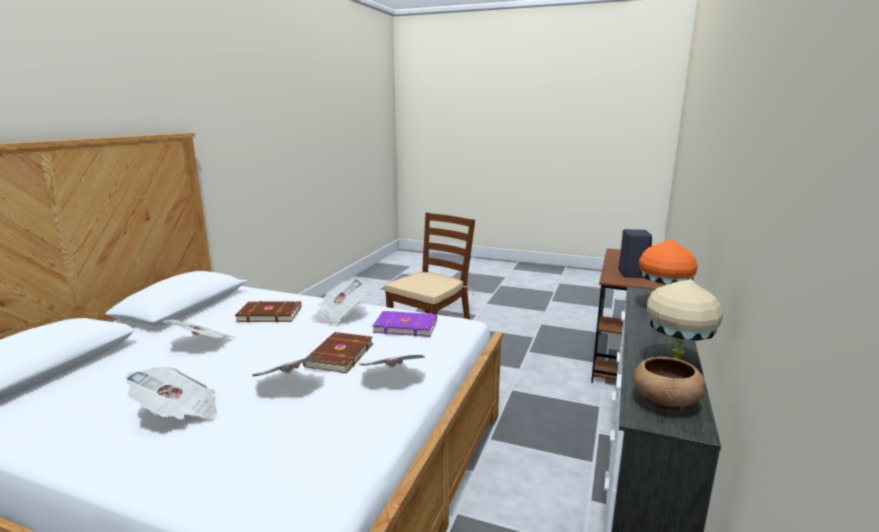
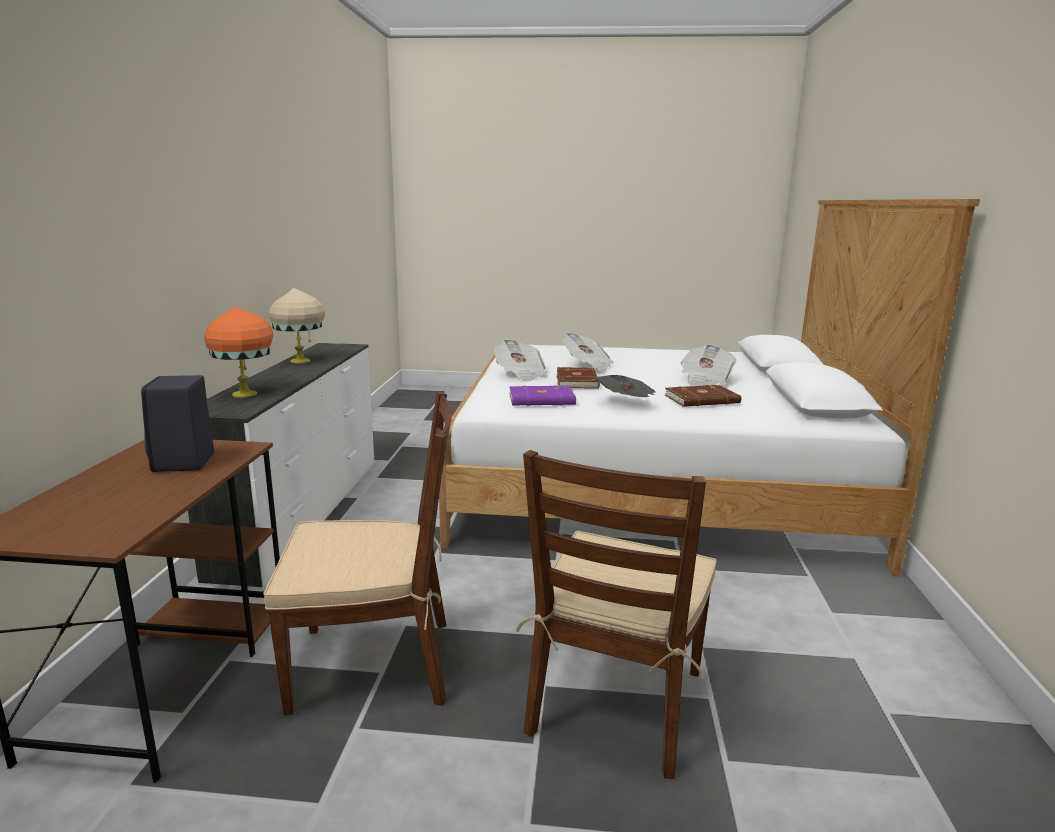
camera: 165 degrees right, 0 degrees up
newspaper [125,367,217,420] -> none
brown bowl [633,357,705,412] -> none
none -> brown chair [263,392,452,715]

